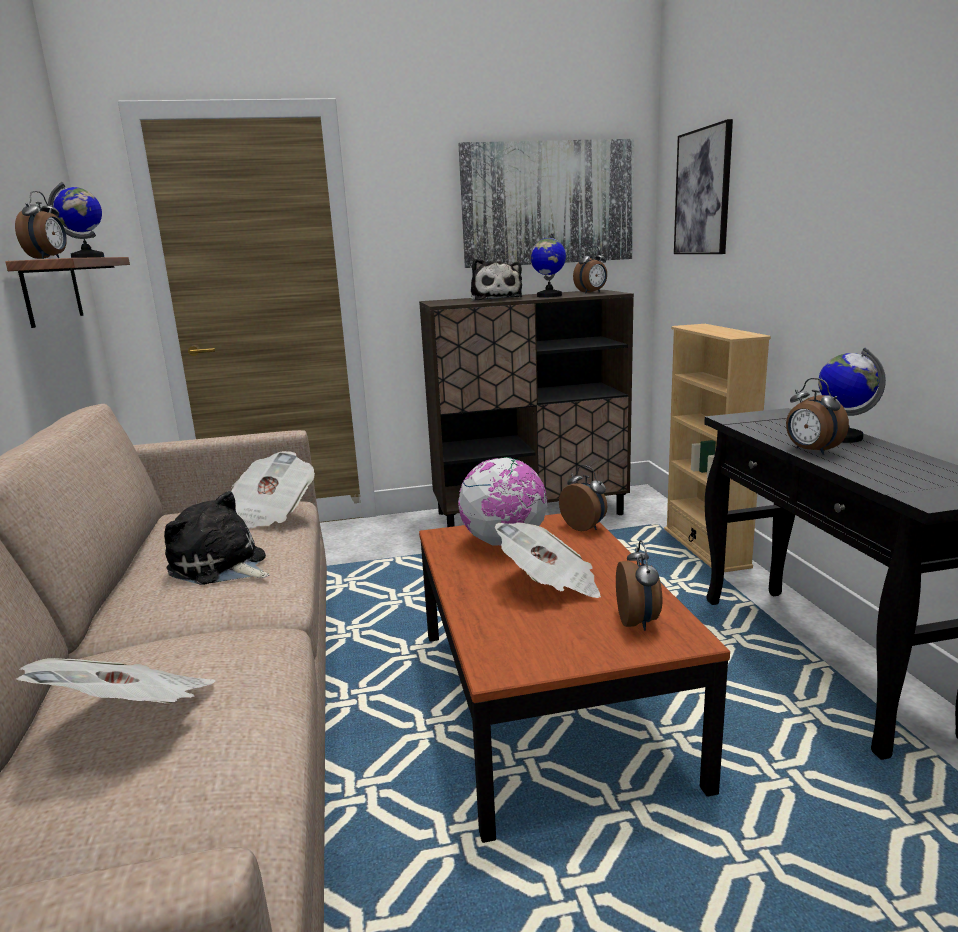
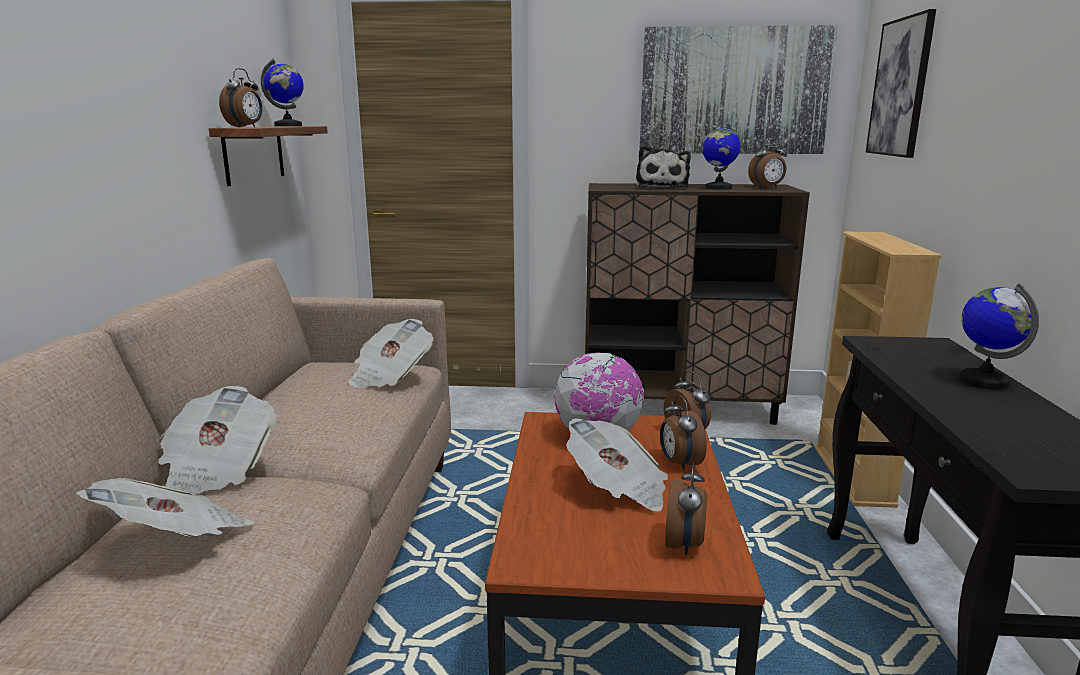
camera: 15 degrees right, 0 degrees up
plush toy [164,491,269,585] -> none
alarm clock [786,378,849,455] -> alarm clock moved to [660,395,707,471]
none -> newspaper [158,386,277,495]

